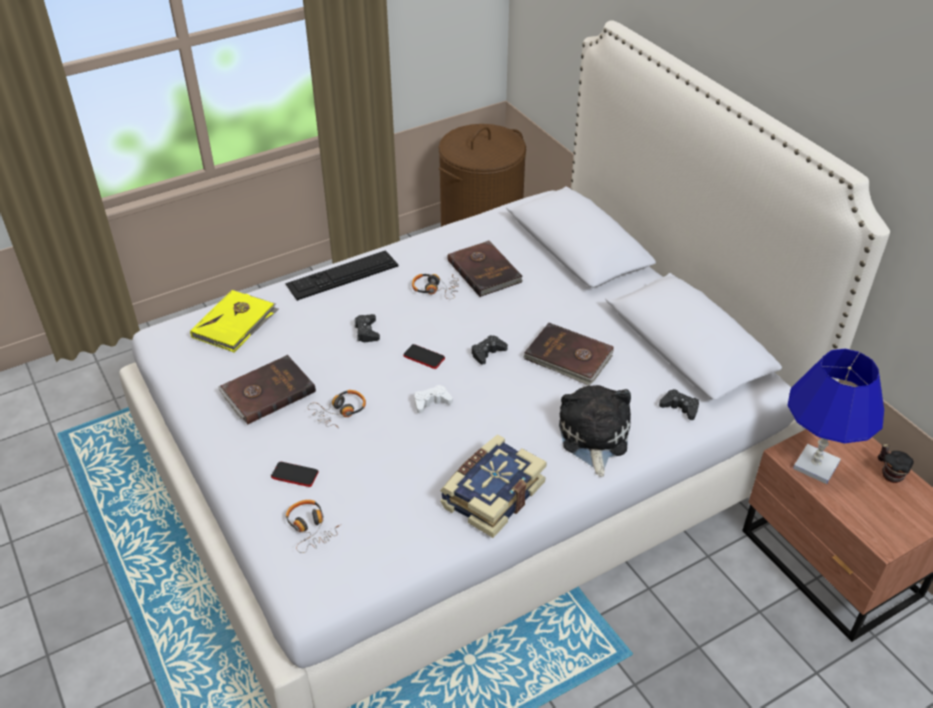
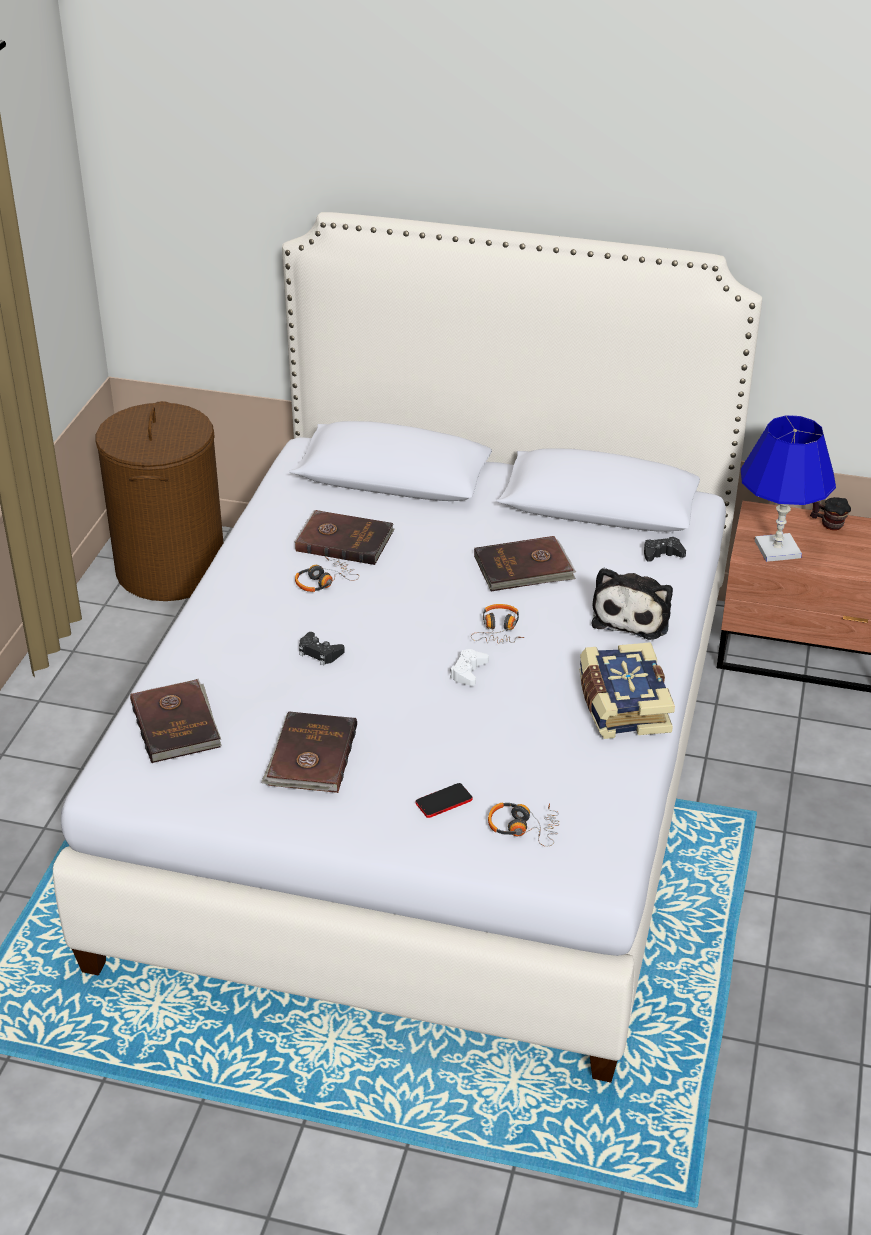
camera: 45 degrees left, 5 degrees down
yellow book [190,290,278,353] -> brown book [130,678,221,763]
keyboard [285,250,398,301] -> none
headphones [308,390,366,428] -> headphones moved to [471,604,524,643]
phone [403,344,445,369] -> none
black game controller [472,335,508,365] -> none
plush toy [559,385,631,477] -> plush toy turned 120 degrees counterclockwise [592,568,673,640]

